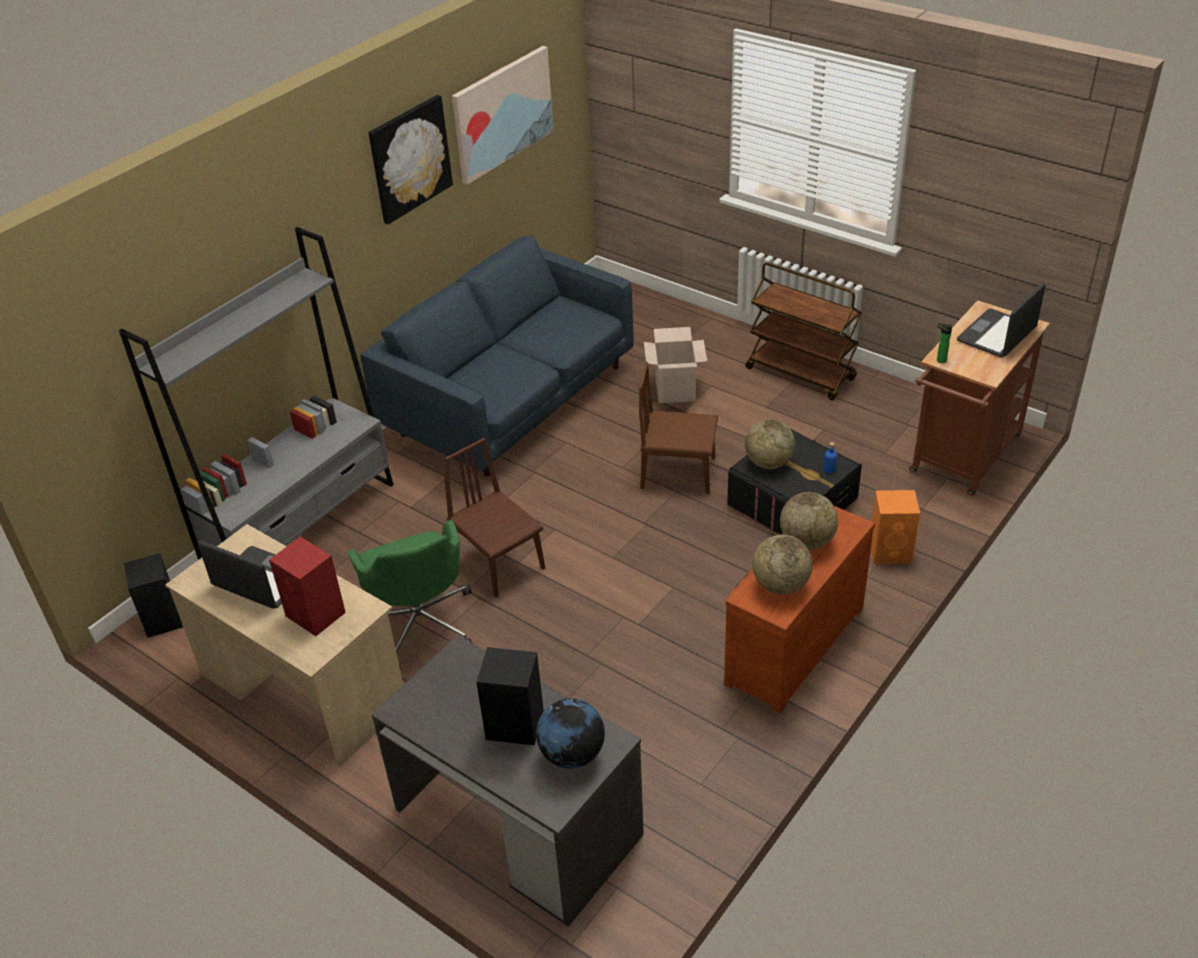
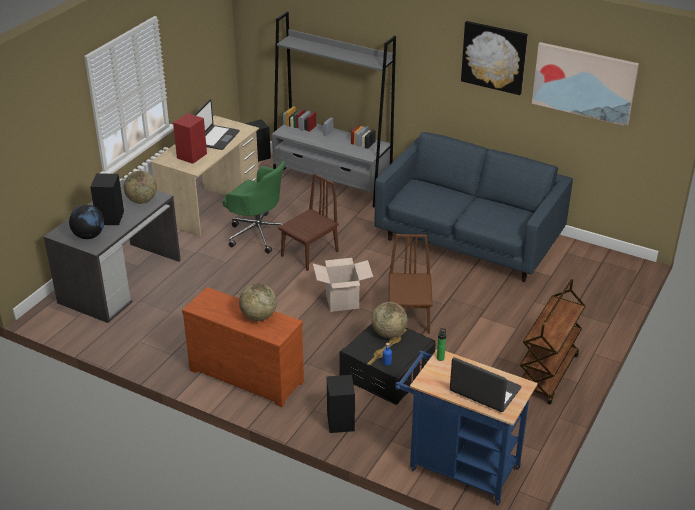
camera: 80 degrees right, 5 degrees down
green office chair [347,520,473,670] -> green office chair turned 120 degrees counterclockwise [223,161,285,254]
cardboard box [644,327,707,403] -> cardboard box moved to [313,258,373,312]
globe [752,535,813,595] -> globe moved to [124,171,157,204]
orange speaker [871,490,920,564] -> black speaker [327,375,355,433]
brown cart [909,300,1050,496] -> blue cart [395,350,538,505]

